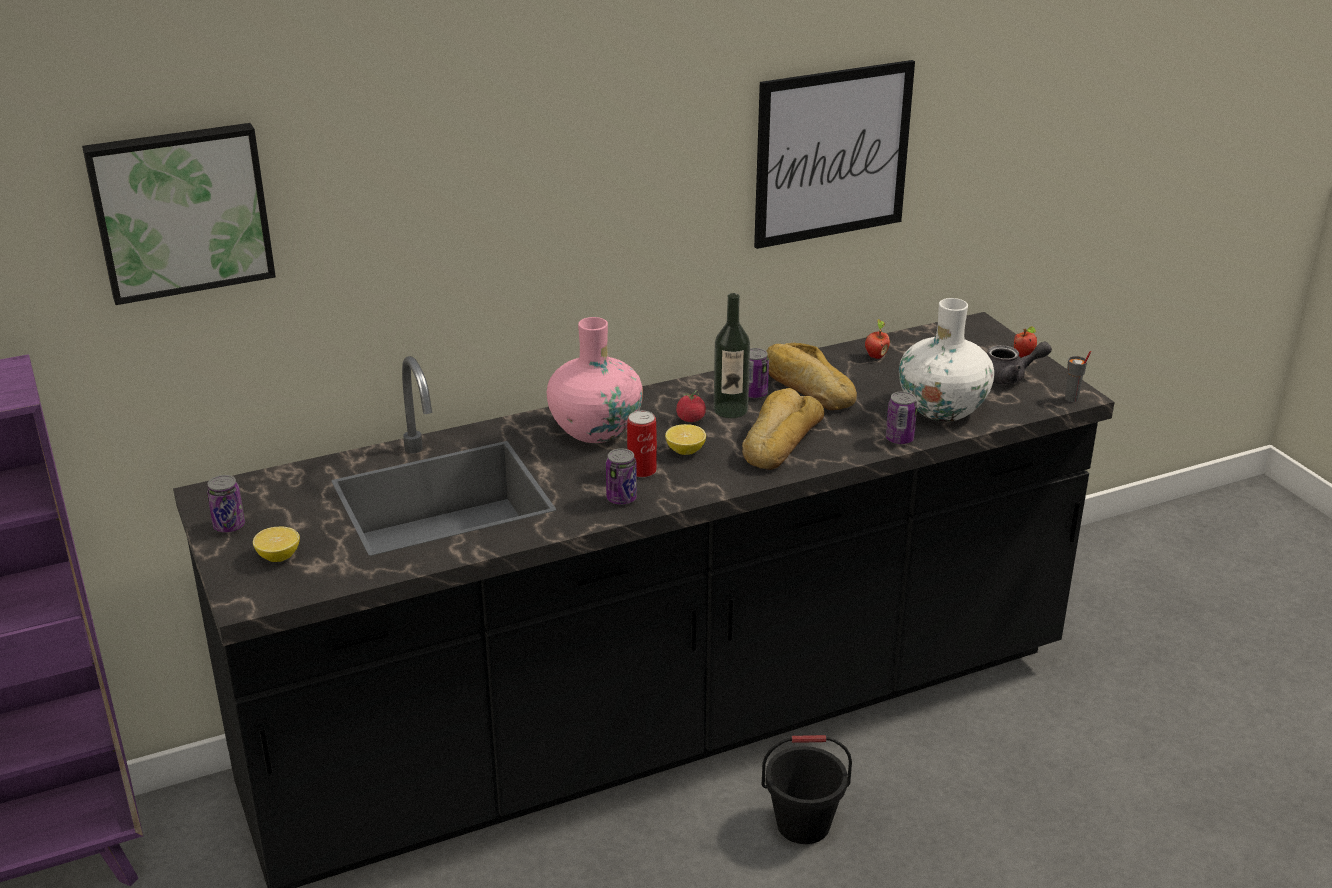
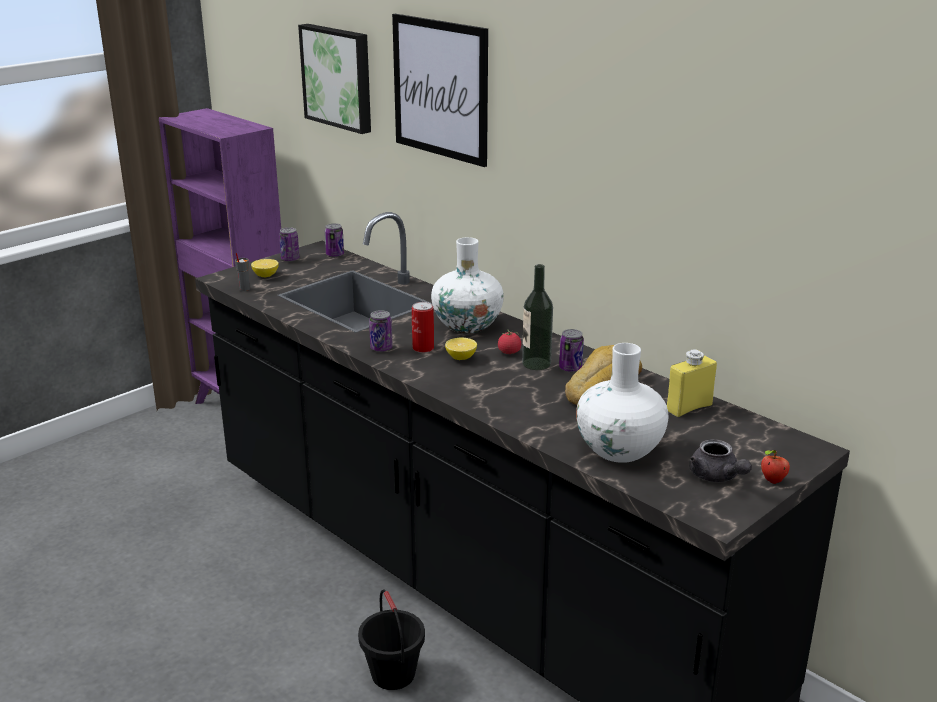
camera: 70 degrees right, 5 degrees down
pink vase [547,317,643,443] -> white vase [431,237,504,334]
bread [742,388,824,470] -> none
picture [754,60,915,249] -> picture moved to [392,14,488,167]
apple [865,319,890,359] -> yellow bottle [667,349,717,417]
can [886,391,917,444] -> can moved to [325,223,344,257]
grey cup [1065,351,1091,402] -> grey cup moved to [235,253,250,291]

